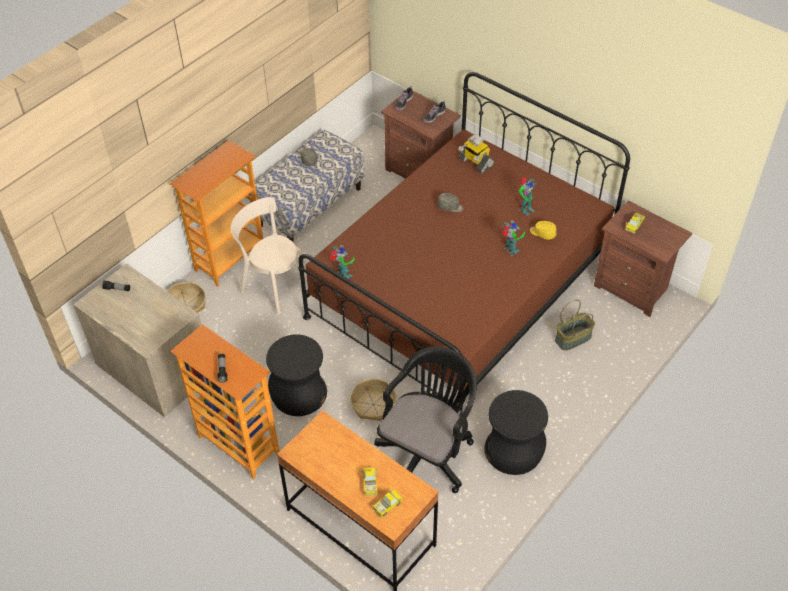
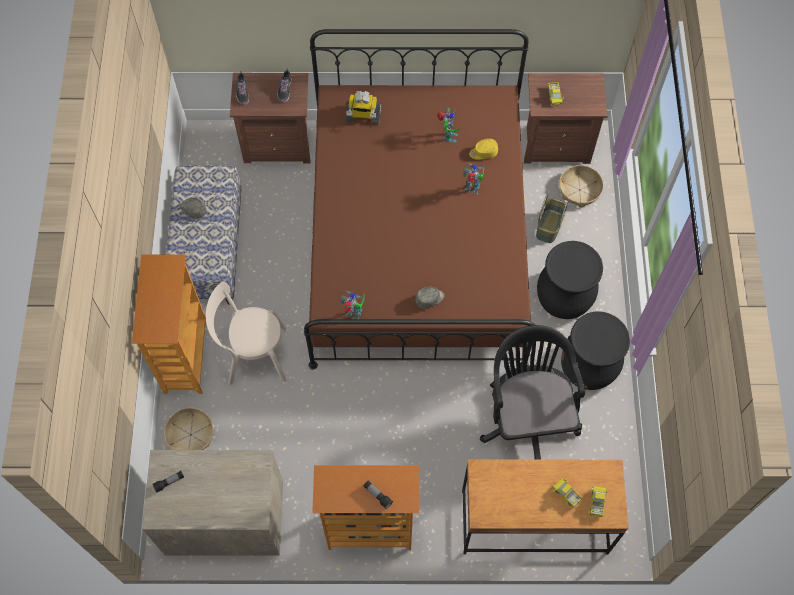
camera: 40 degrees left, 15 degrees up
black stool [266,334,327,416] -> black stool moved to [537,241,603,319]
basket [350,379,396,421] -> basket moved to [559,165,604,208]
grey cap [437,193,464,212] -> grey cap moved to [415,287,445,309]

